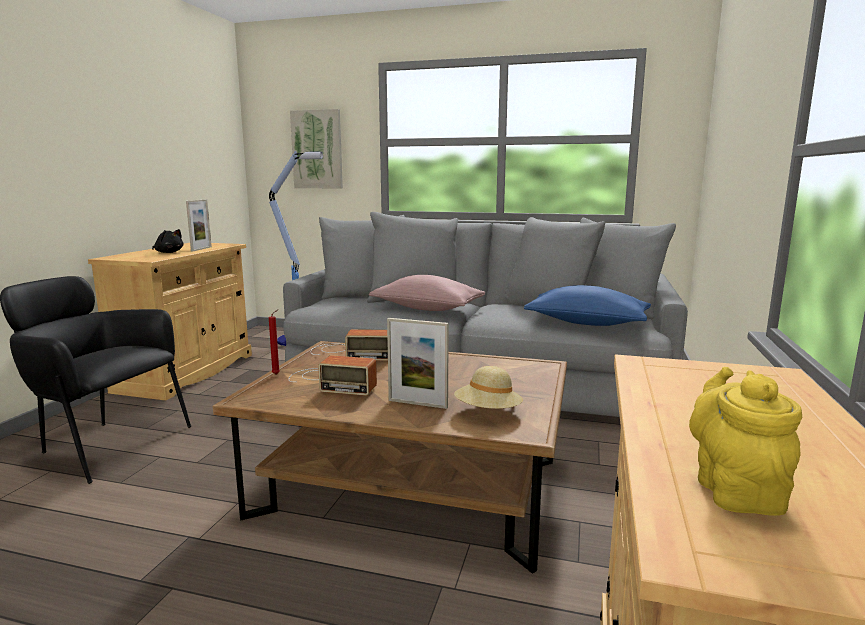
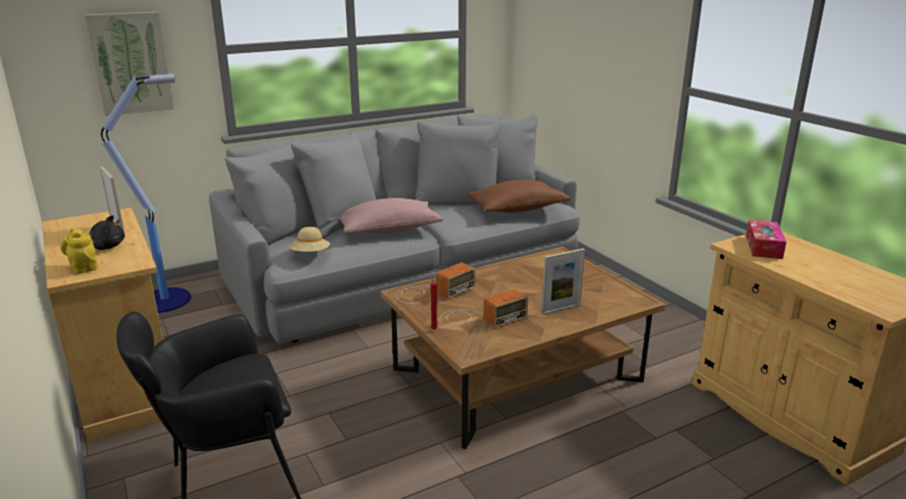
camera: 45 degrees left, 10 degrees up
beige hat [454,366,523,409] -> beige hat moved to [289,227,330,252]
blue pillow [524,285,651,326] -> brown pillow [467,179,570,213]
yellow teapot [689,367,802,516] -> yellow teapot moved to [61,228,98,274]
none -> tissue box [746,220,786,259]

